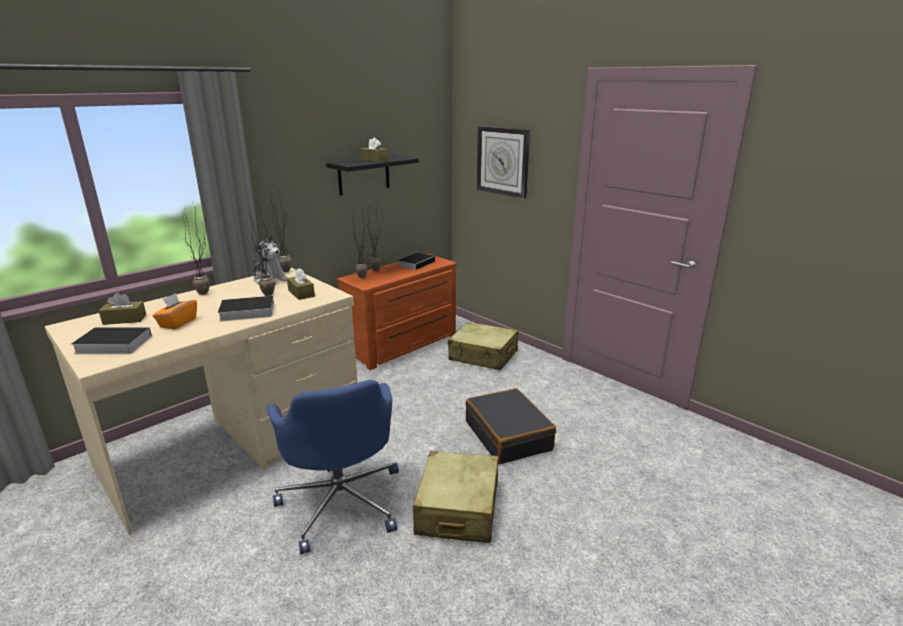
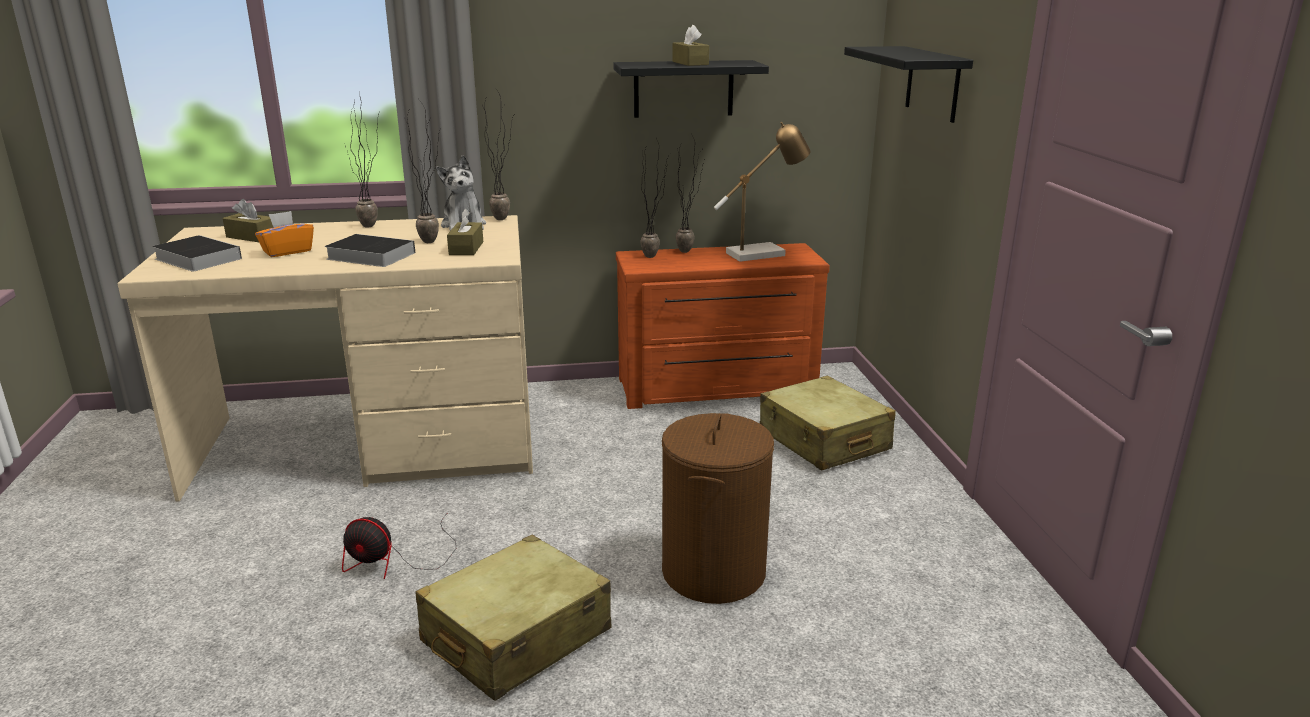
camera: 35 degrees right, 0 degrees up
blue office chair [266,380,399,555] -> fan [342,515,456,579]
book [398,252,435,270] -> table lamp [714,122,811,262]
black suitcase [465,388,556,464] -> brown laundry basket [662,413,774,604]
wall clock [477,126,530,199] -> black shelf [844,46,973,123]

